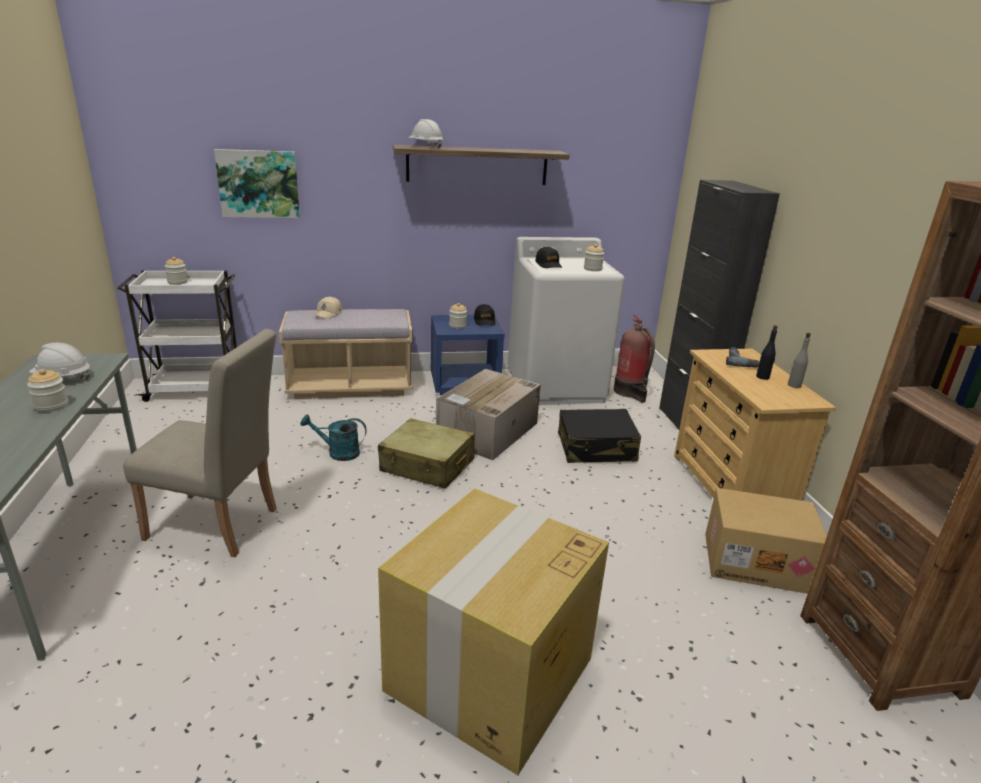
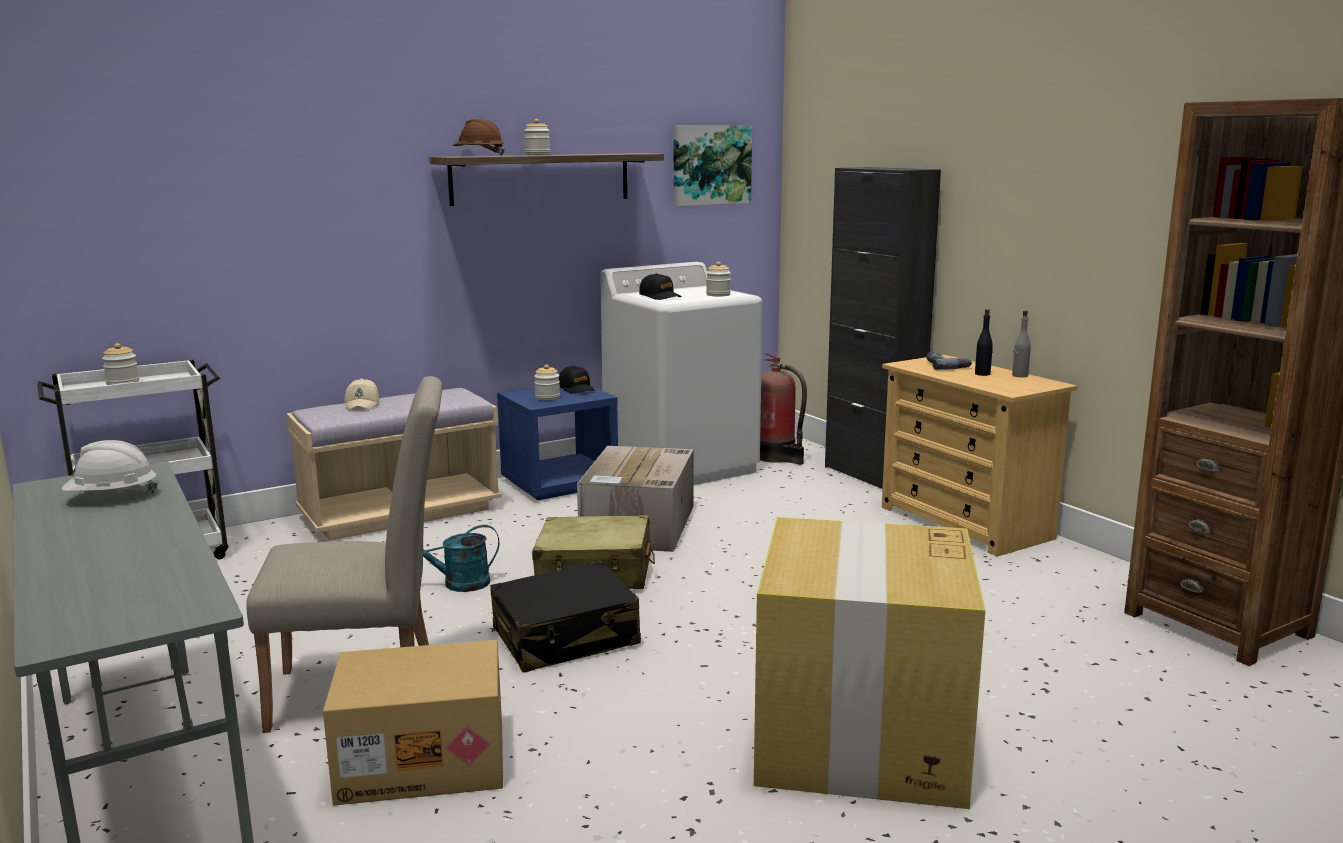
camera: 20 degrees left, 10 degrees down
jar [27,369,68,412] -> jar moved to [524,119,550,155]
picture [214,149,300,218] -> picture moved to [673,125,752,206]
white hard hat [408,119,443,149] -> brown hard hat [453,119,505,156]
black suitcase [558,409,641,463] -> black suitcase moved to [490,561,641,673]
cardboard box [705,488,827,594] -> cardboard box moved to [323,640,503,806]

